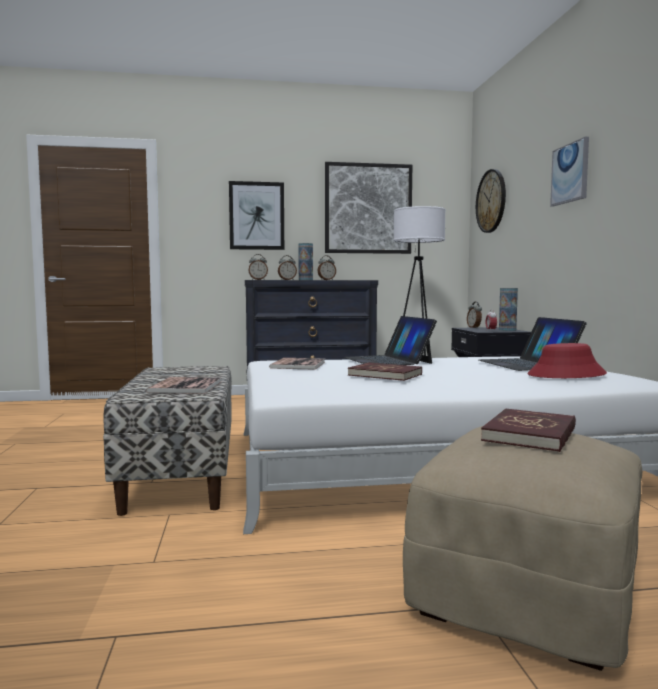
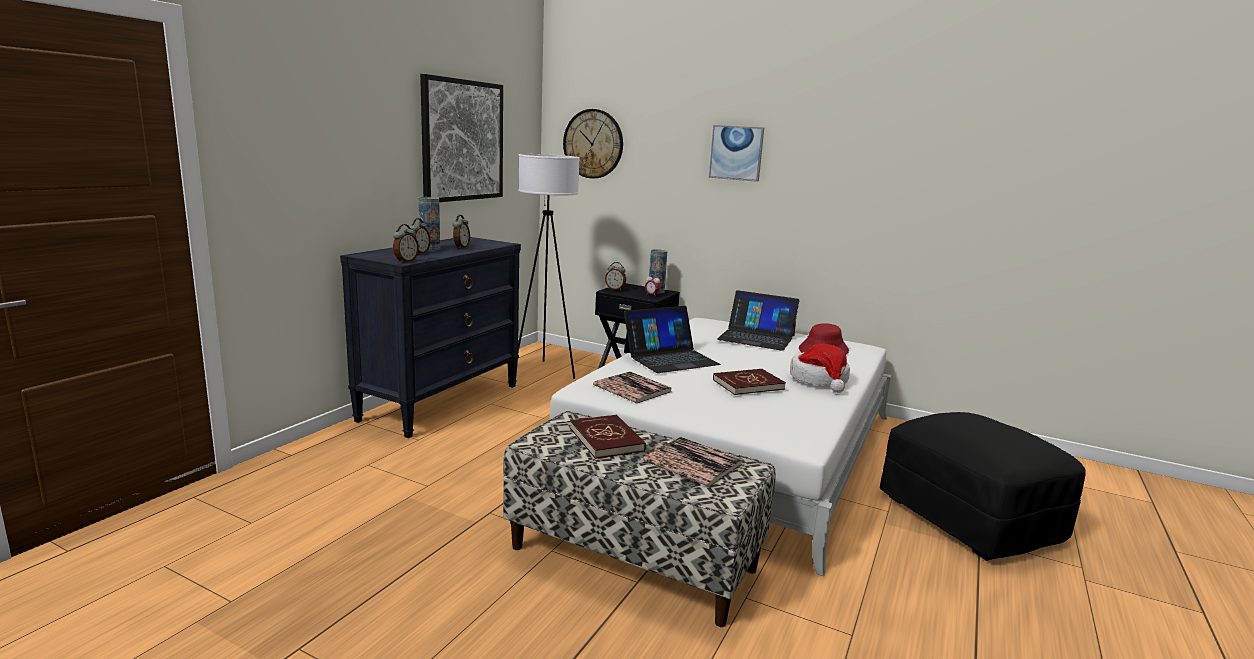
camera: 55 degrees left, 10 degrees up
picture [229,181,284,250] -> none
laptop [344,316,437,365] -> laptop turned 45 degrees counterclockwise [624,306,721,373]
beige ottoman [403,426,642,671] -> black ottoman [880,412,1086,561]
red book [481,408,576,452] -> red book moved to [570,414,646,459]
none -> hat [790,343,850,393]

